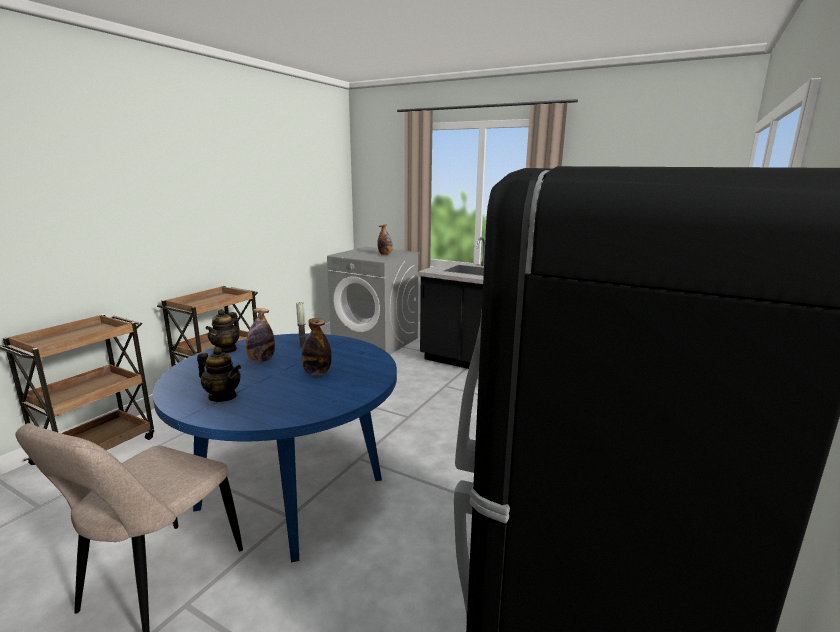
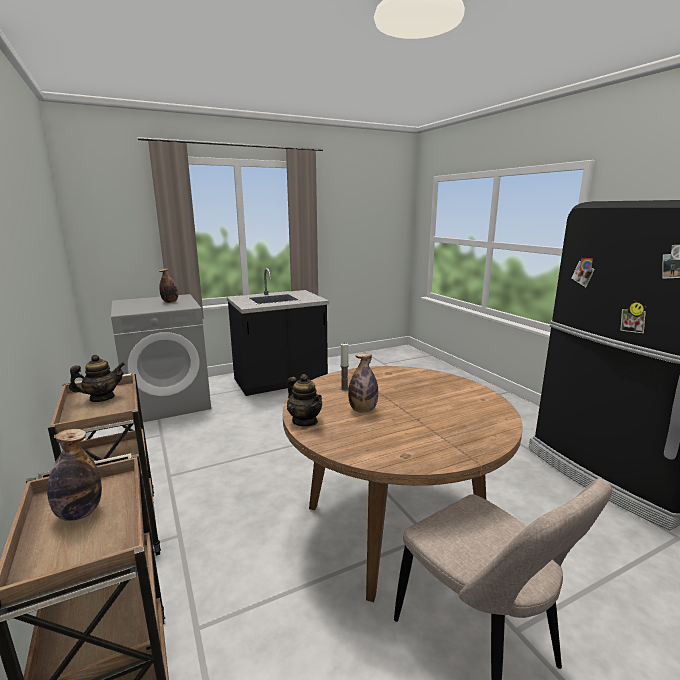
camera: 55 degrees left, 0 degrees up
blue dining table [152,333,397,562] -> brown dining table [283,366,523,602]
teapot [197,347,241,402] -> teapot moved to [69,354,125,402]
bottle [301,318,332,376] -> bottle moved to [47,429,102,521]

